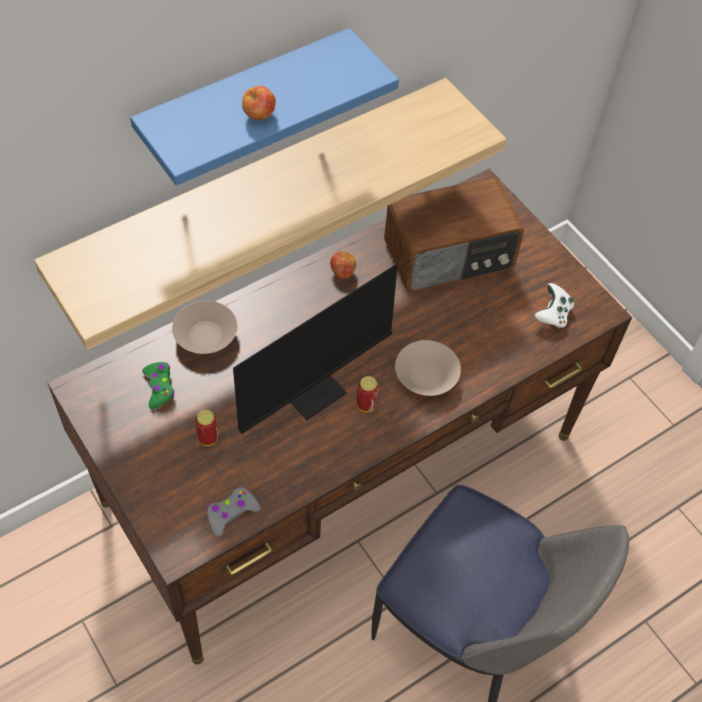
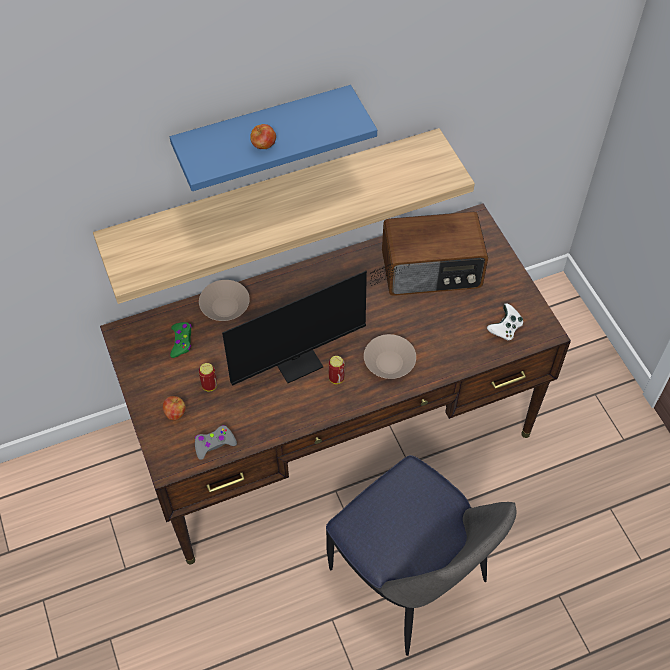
camera: 15 degrees right, 0 degrees up
apple [330,252,356,278] -> apple moved to [163,396,186,420]

